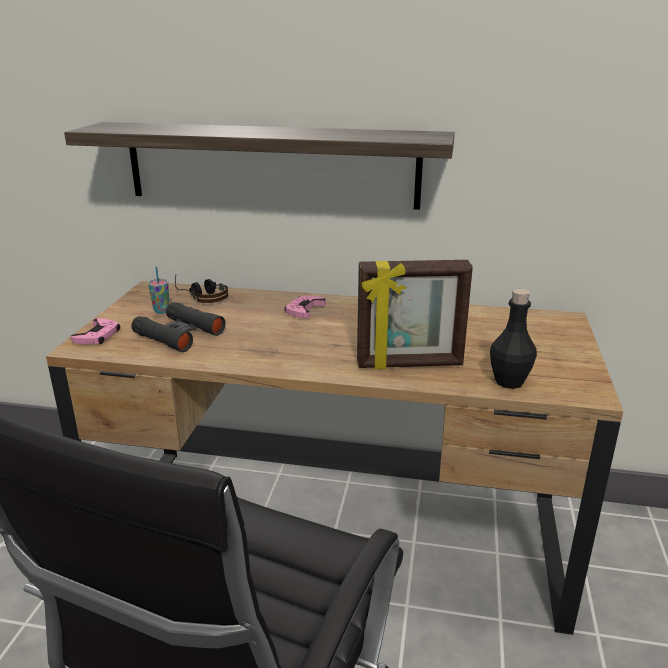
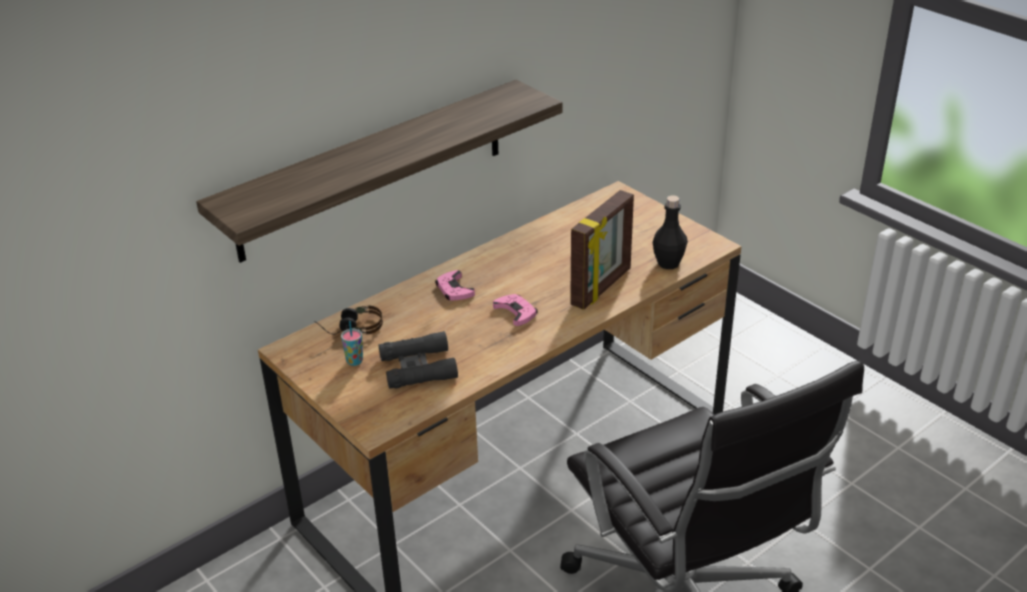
camera: 50 degrees left, 10 degrees up
pink game controller [71,318,120,344] -> pink game controller moved to [493,294,538,326]

